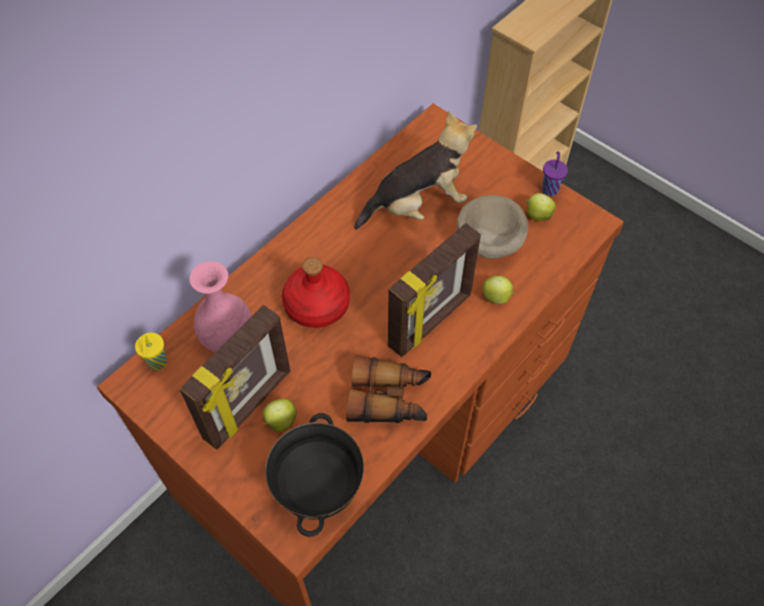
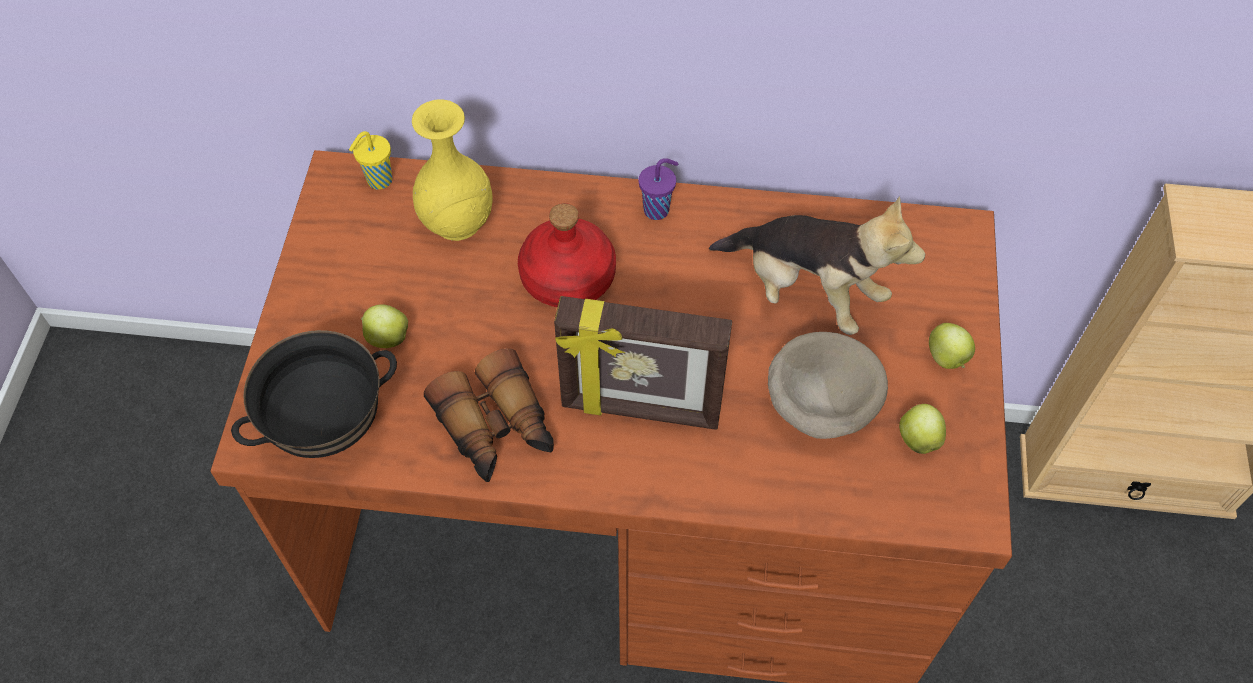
camera: 55 degrees right, 0 degrees up
picture frame [179,305,290,449] -> none
pink vase [189,261,252,352] -> yellow vase [412,100,493,241]
apple [483,276,515,304] -> apple moved to [929,323,975,369]
purple cup [542,152,568,196] -> purple cup moved to [638,158,678,220]

